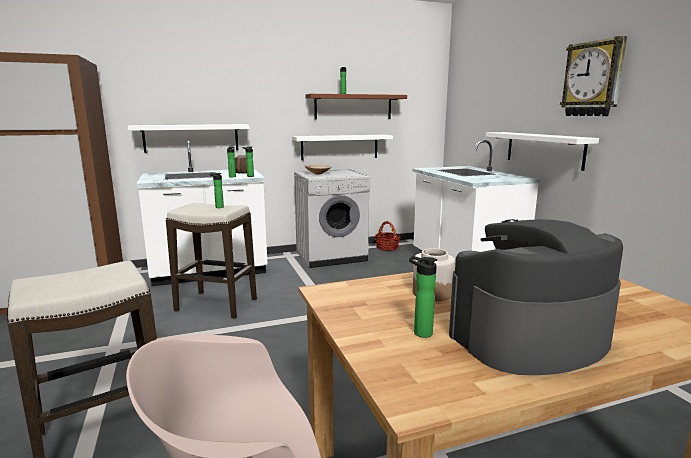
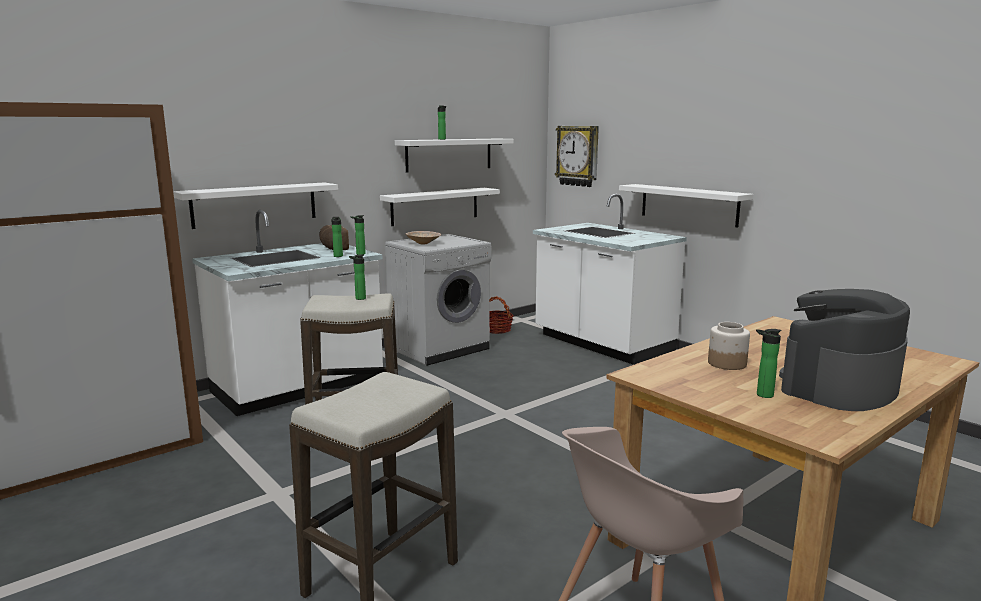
camera: 20 degrees left, 0 degrees up
brown shelf [305,94,407,120] -> white shelf [395,138,514,172]
wall clock [560,36,627,116] -> wall clock moved to [555,126,599,187]

